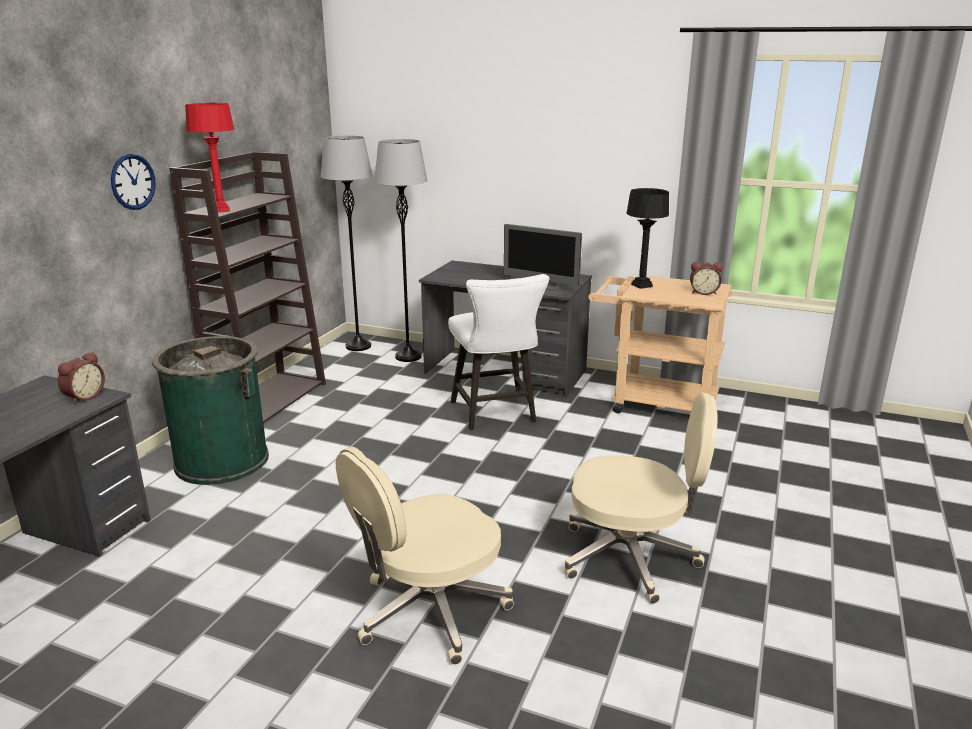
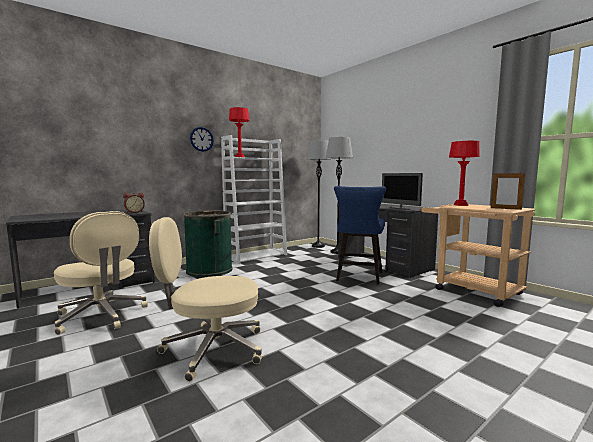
camera: 30 degrees right, 15 degrees down
brown bookcase [169,152,326,423] -> white bookcase [221,135,287,264]
white stool [448,274,549,430] -> blue stool [334,186,386,284]
beige office chair [564,392,718,604] -> beige office chair moved to [54,211,147,335]
black table lamp [627,188,669,289] -> red table lamp [449,141,480,206]
alarm clock [690,262,723,295] -> picture frame [491,172,525,210]

